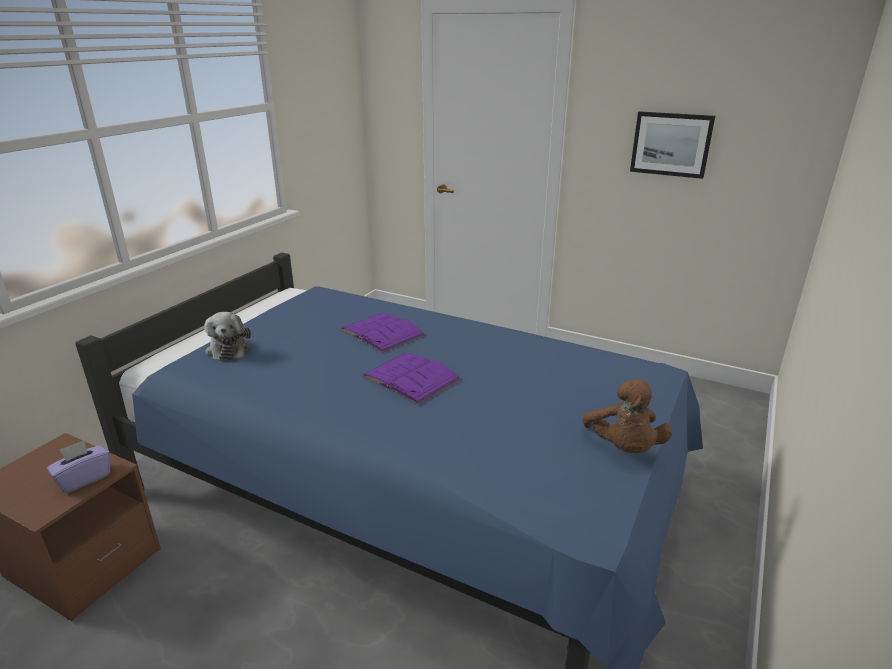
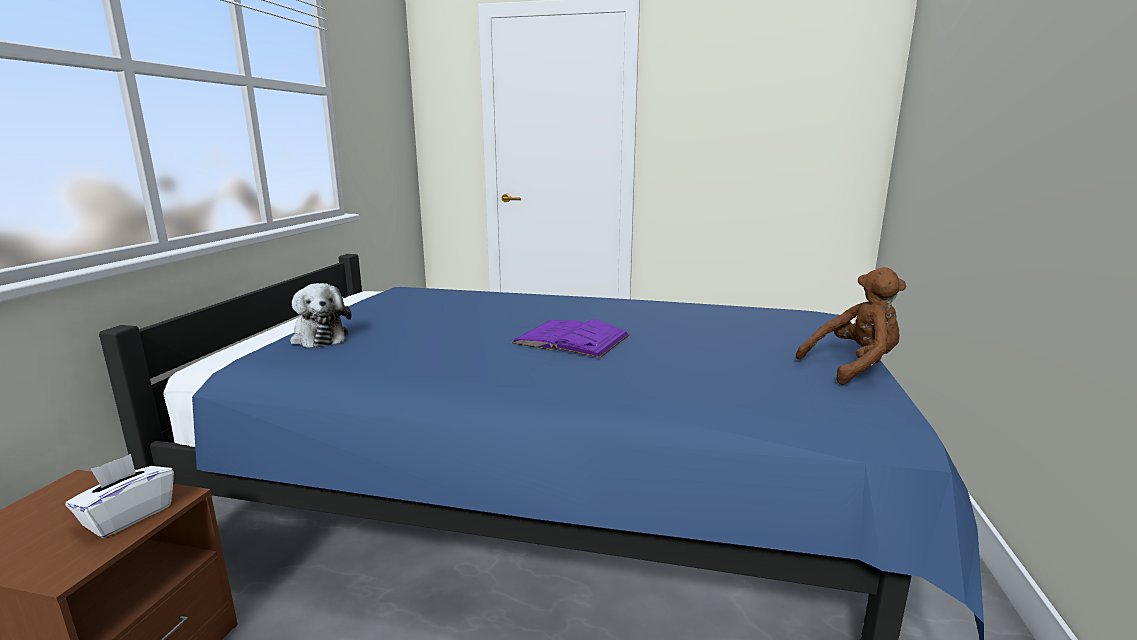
camera: 15 degrees left, 10 degrees down
purple tissue box [46,440,110,493] -> white tissue box [65,454,174,538]
purple book [341,313,425,353] -> none
brown plush toy [582,379,672,453] -> brown plush toy turned 90 degrees counterclockwise [796,267,907,385]
picture [630,111,715,179] -> none

